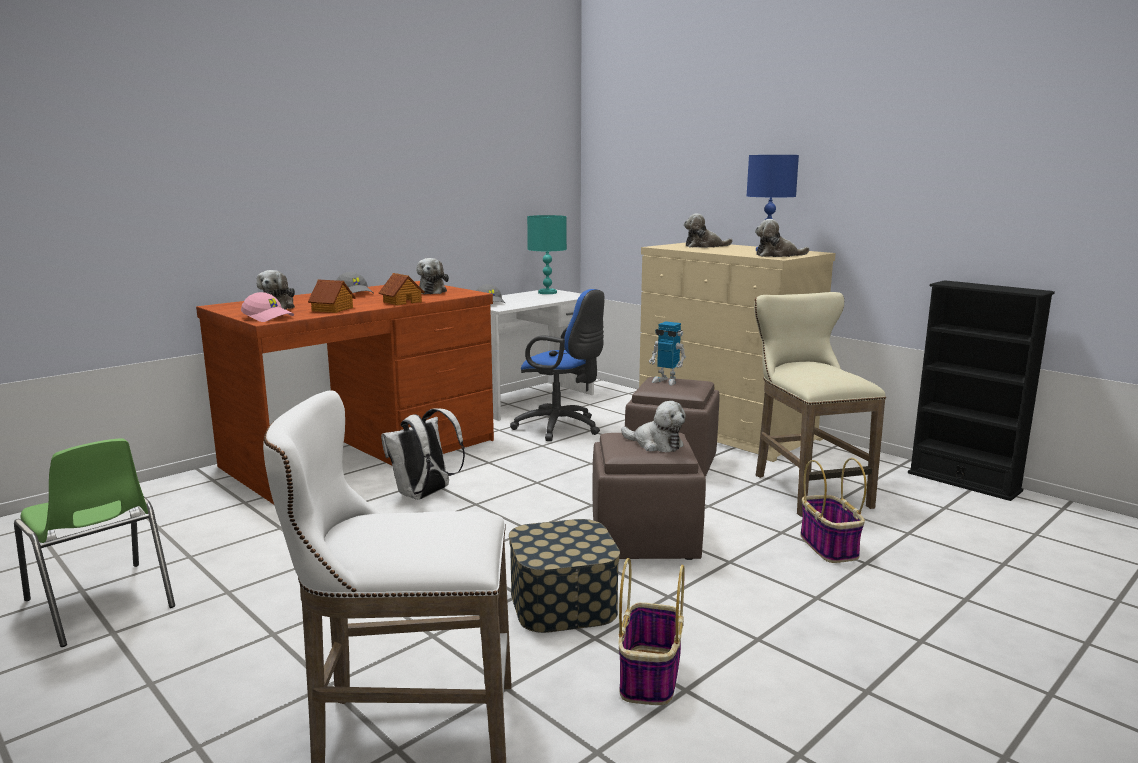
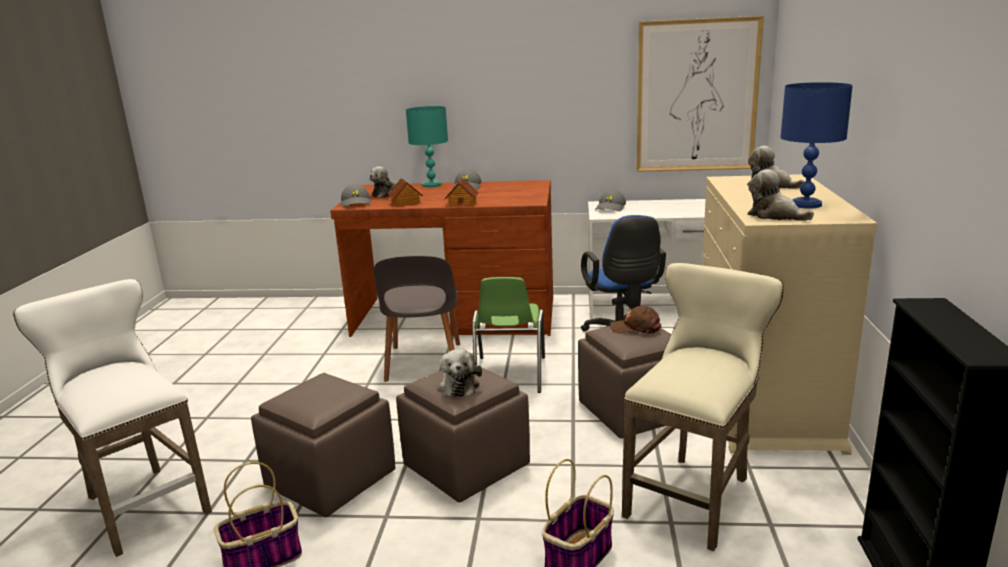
camera: 50 degrees right, 5 degrees up
green chair [14,438,175,647] -> green chair moved to [472,277,545,393]
pink cap [241,292,294,322] -> grey cap [341,184,371,207]
white backpack [381,408,465,500] -> grey chair [374,256,460,382]
plush toy [416,258,449,294] -> none
storage box [509,519,620,633] -> brown ottoman [251,373,395,517]
turquoise table lamp [527,215,567,294] -> turquoise table lamp moved to [406,106,448,187]
toy robot [649,321,686,386] -> brown cap [610,306,662,334]
none -> picture [636,16,764,172]

